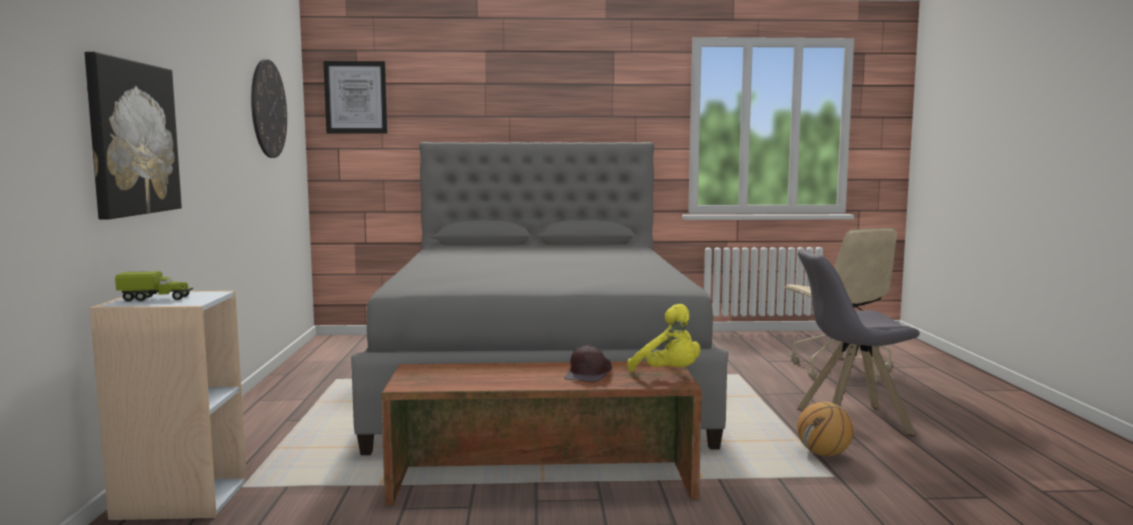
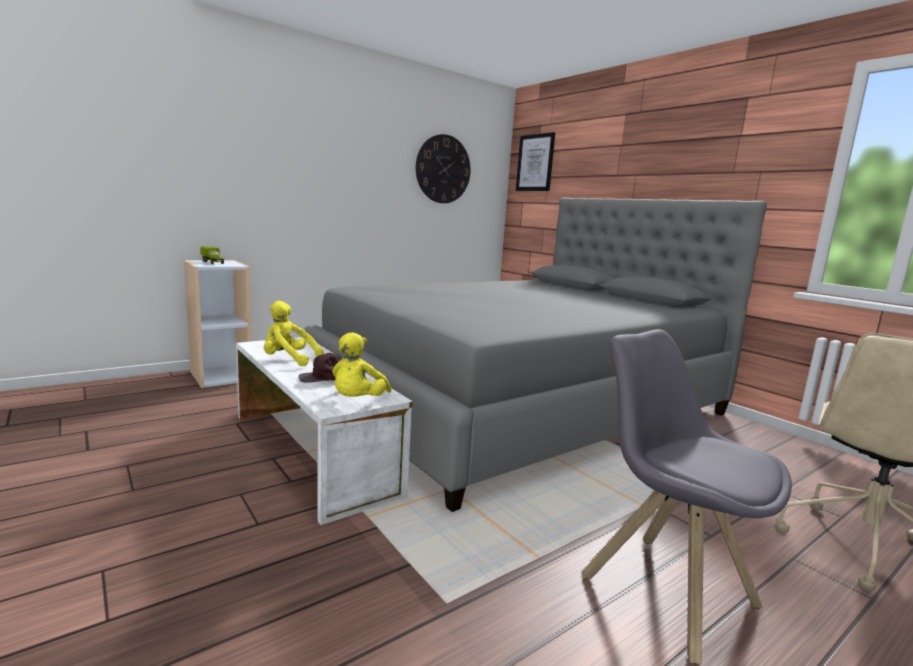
camera: 55 degrees right, 5 degrees up
picture [85,52,182,220] -> none
brown bench [381,361,702,505] -> white bench [236,337,413,525]
basketball [797,402,853,456] -> none
none -> yellow plush toy [264,301,324,366]

